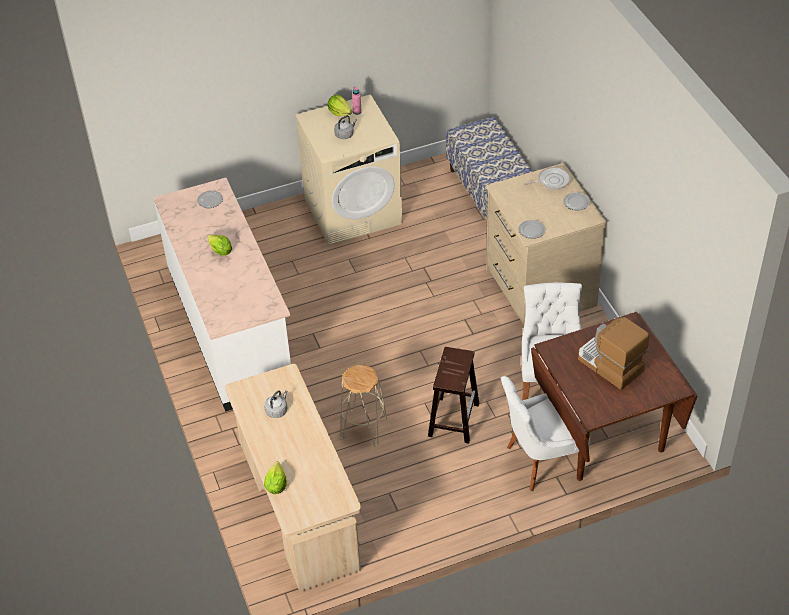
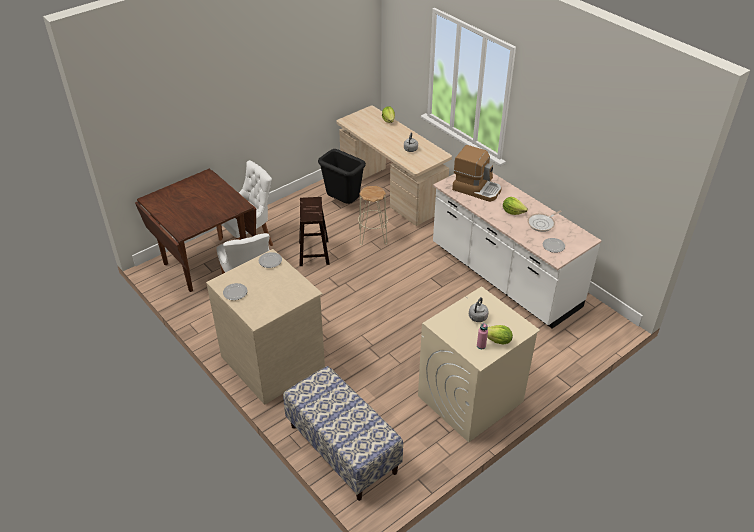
camera: 160 degrees right, 5 degrees down
frying pan [523,167,571,190] -> frying pan moved to [527,210,562,232]
coffee machine [578,317,649,390] -> coffee machine moved to [452,145,501,202]
none -> black trash can [318,149,366,204]

